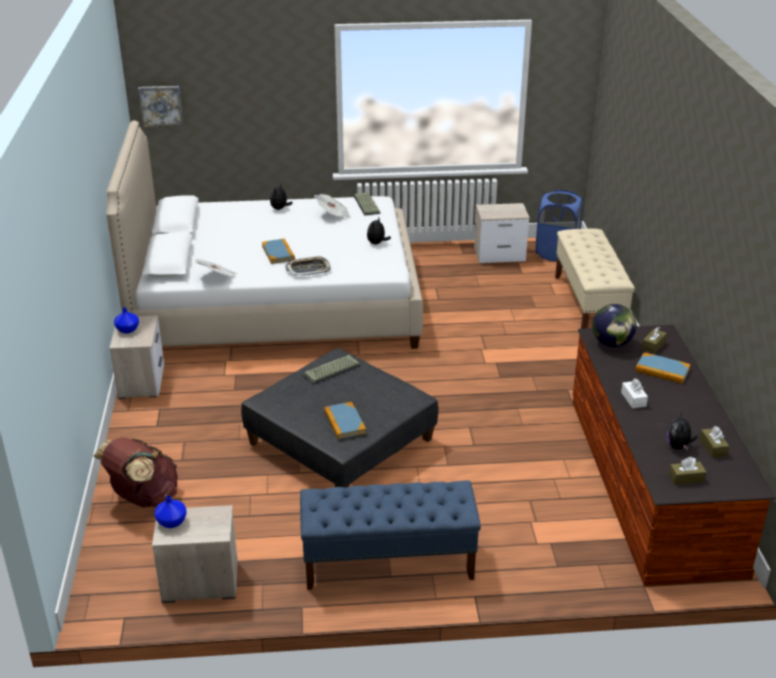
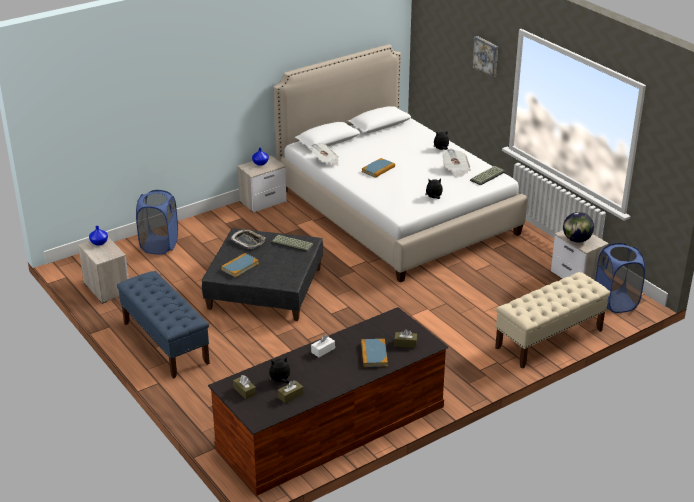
camera: 60 degrees right, 0 degrees up
brown backpack [93,437,178,508] -> blue laundry basket [136,190,178,255]
picture [138,86,183,127] -> picture moved to [472,36,498,78]
tray [285,256,331,276] -> tray moved to [231,229,266,249]
globe [592,304,636,347] -> globe moved to [563,212,594,243]

